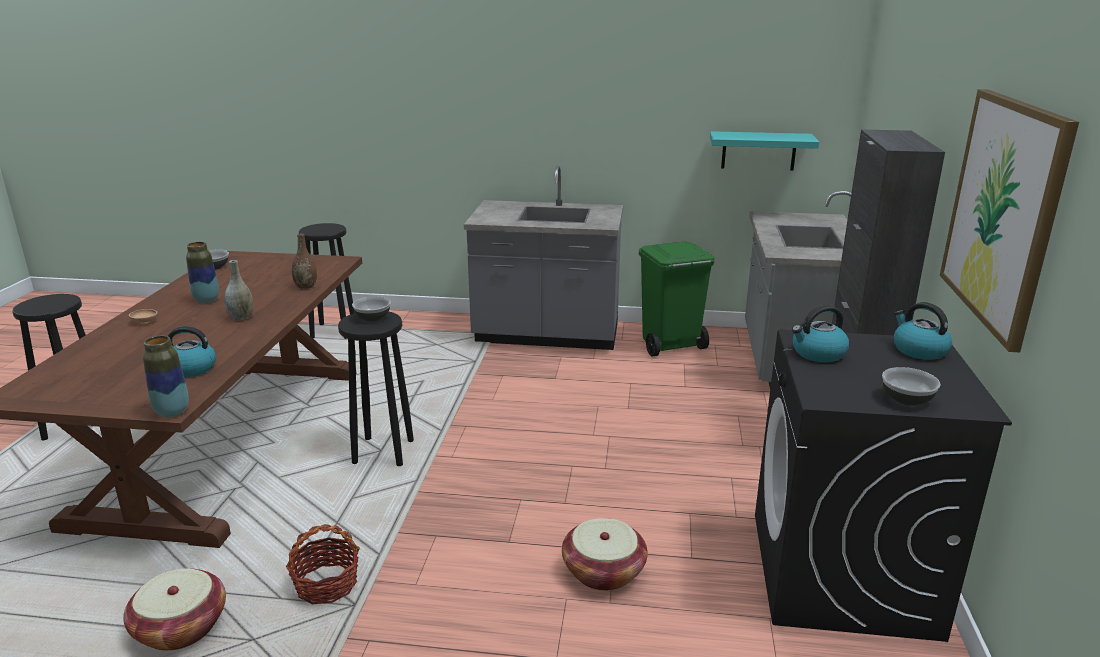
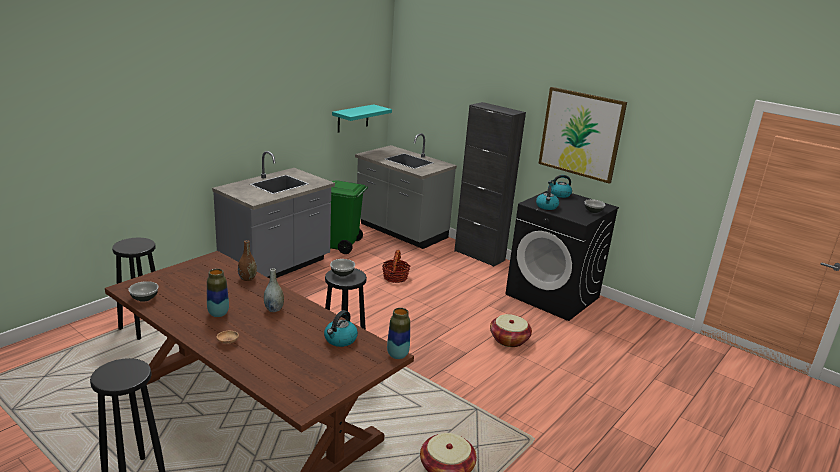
camera: 60 degrees left, 0 degrees up
basket [286,524,360,604] -> basket moved to [382,250,410,283]

